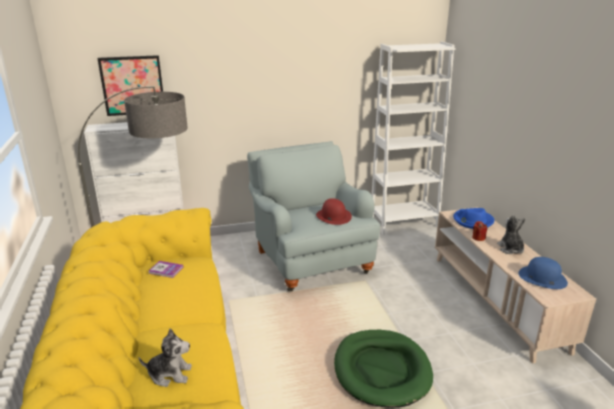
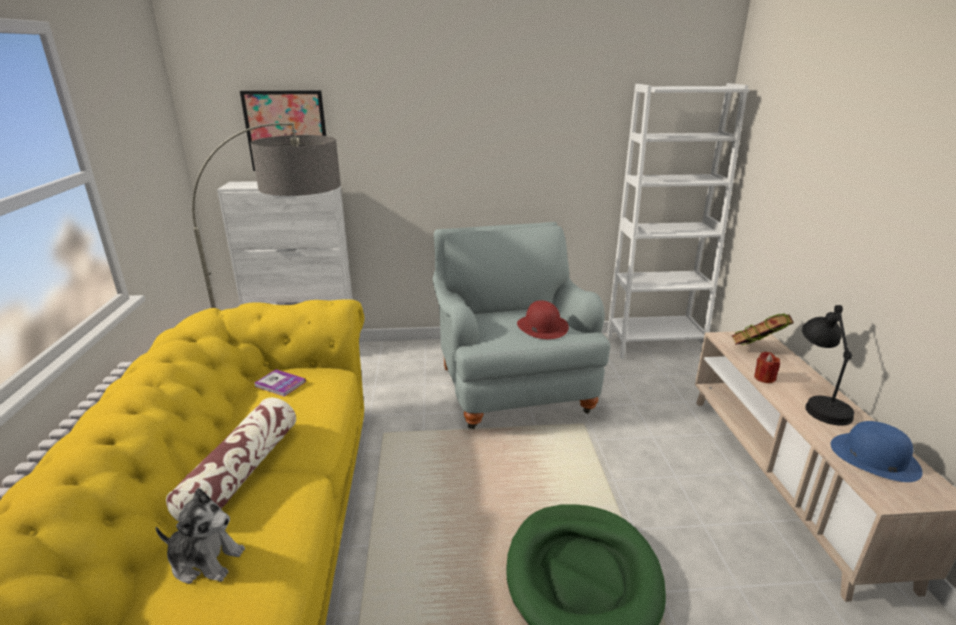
camera: 10 degrees right, 0 degrees up
blue hat [453,208,494,229] -> book [731,313,794,345]
plush toy [497,215,526,254] -> black table lamp [802,305,854,426]
none -> pillow [166,398,296,522]

